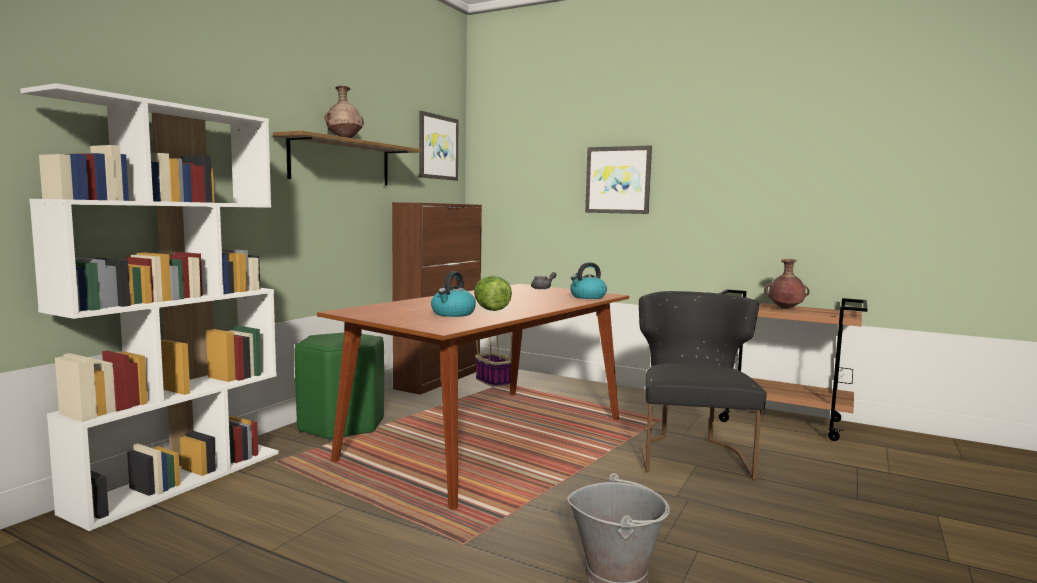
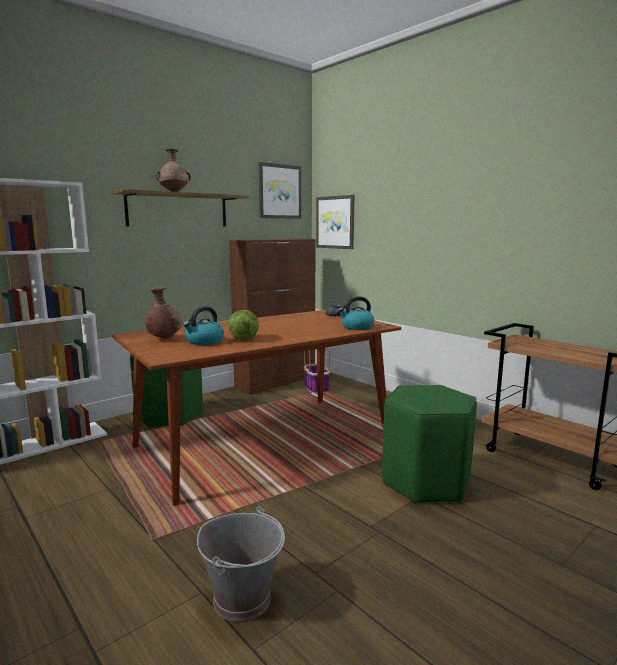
camera: 20 degrees right, 5 degrees up
picture [585,145,652,214] -> picture moved to [316,195,355,249]
black chair [639,291,767,480] -> green stool [382,385,477,504]
brown vase [764,259,810,309] -> brown vase moved to [145,287,182,339]

